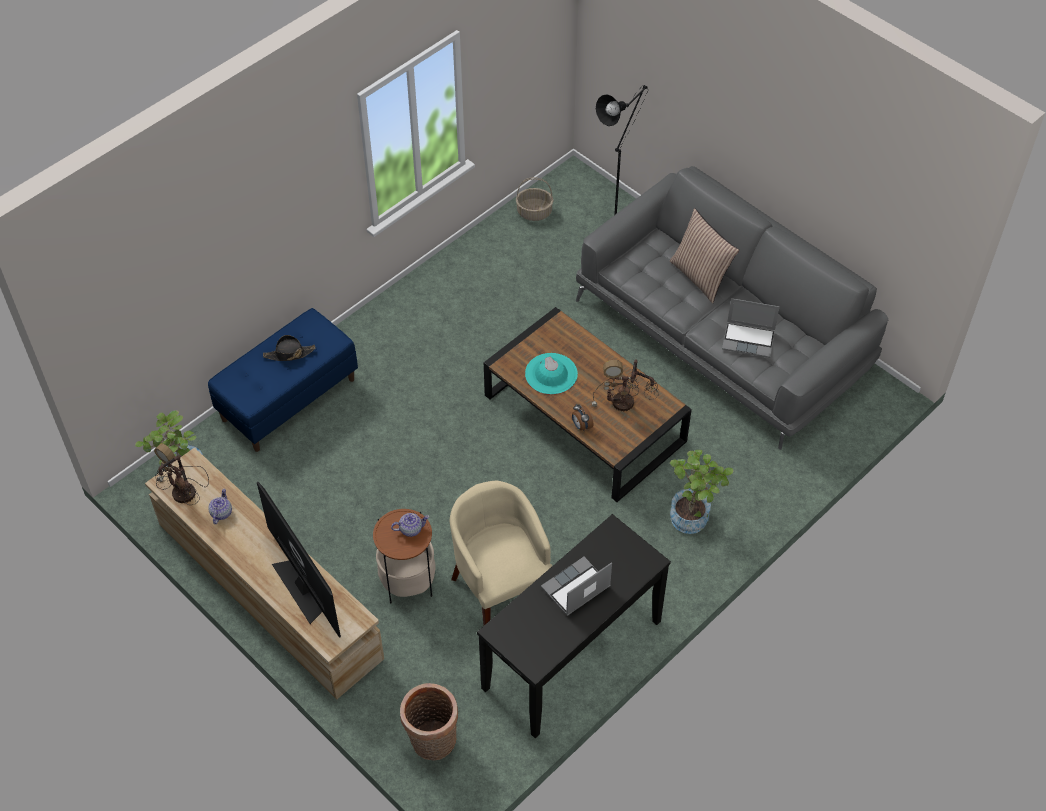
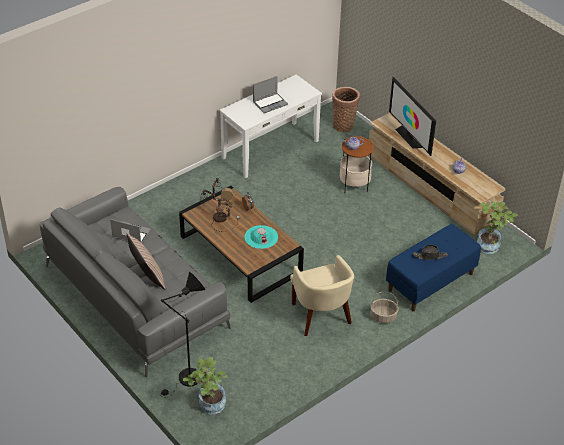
camera: 175 degrees left, 10 degrees down
table lamp [154,443,209,505] -> none
beige armchair [450,481,552,625] -> beige armchair moved to [290,255,354,336]
black console table [477,514,671,738] -> white console table [220,74,322,178]
basket [516,177,554,221] -> basket moved to [370,292,399,323]
potted plant [670,450,734,534] -> potted plant moved to [183,357,228,414]

